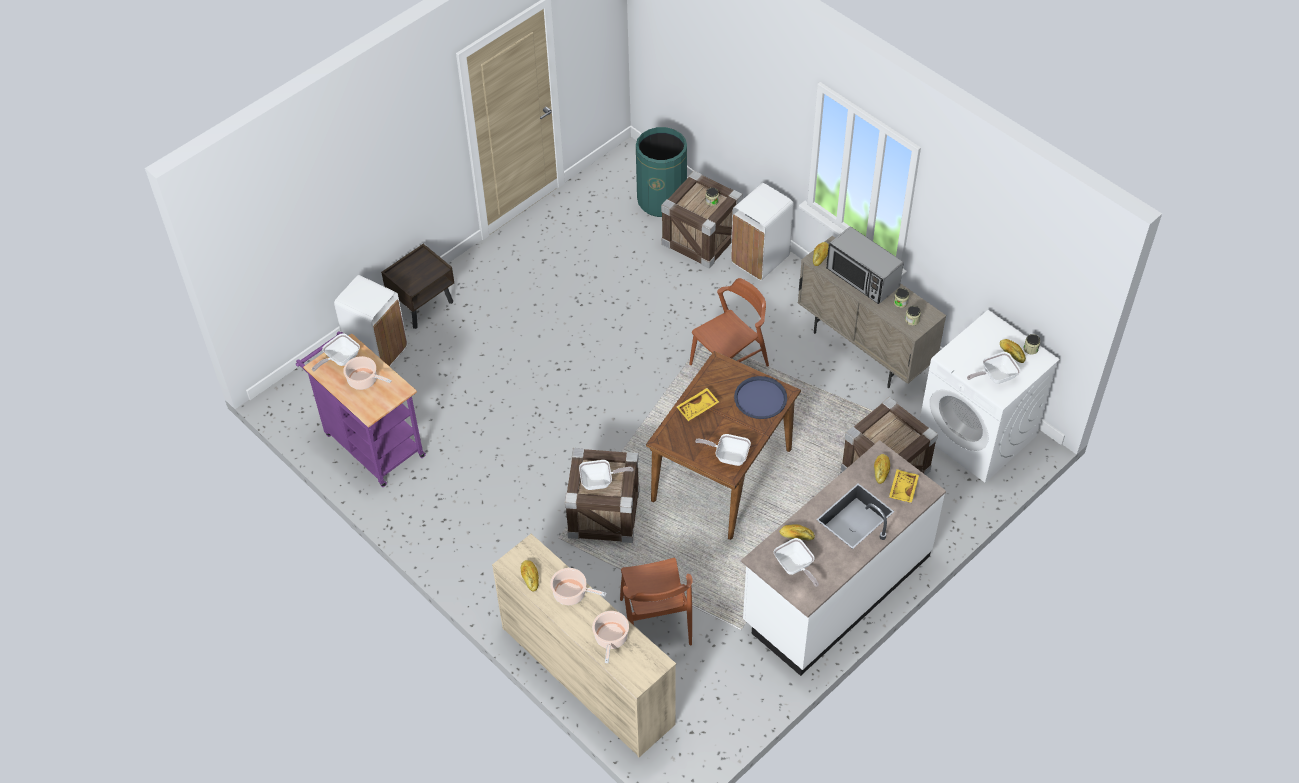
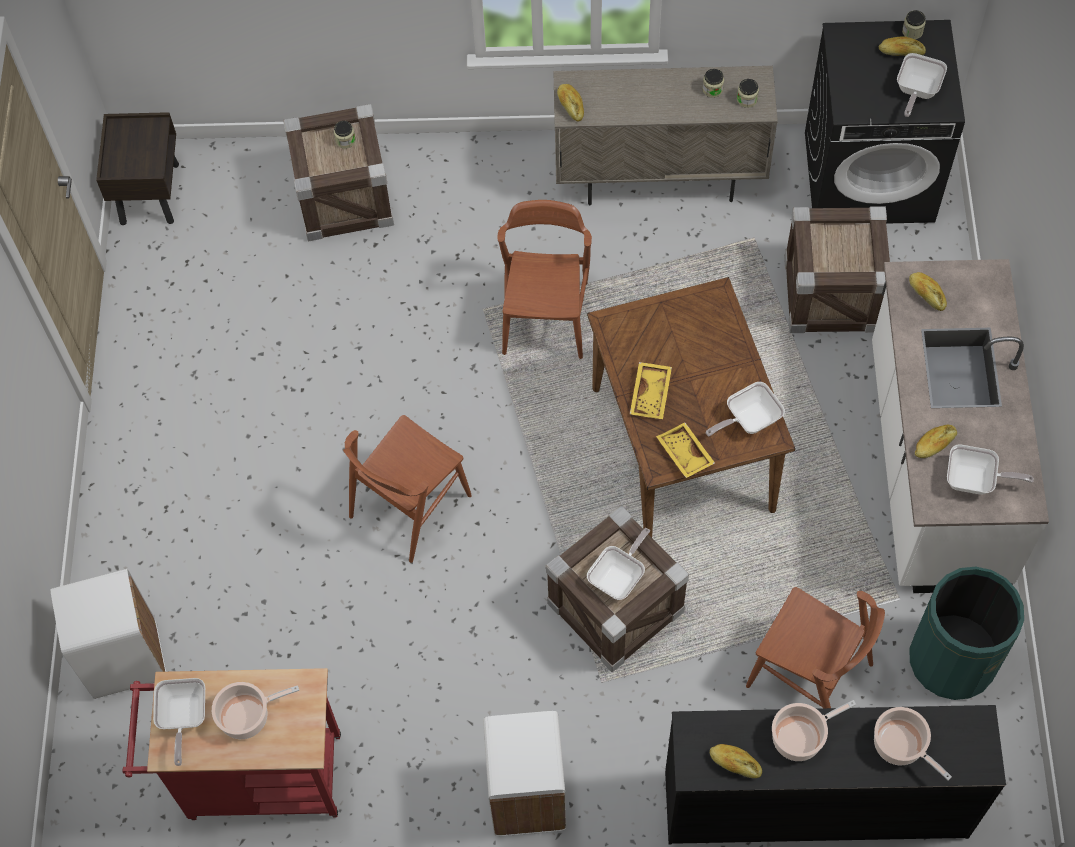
camera: 45 degrees left, 10 degrees up
purple cart [296,331,426,487] -> red cart [122,668,341,820]
brown nightstand [381,244,454,329] -> brown nightstand moved to [96,112,179,225]
beige dresser [492,534,676,757] -> black dresser [665,705,1006,844]
green trash can [636,127,687,217] -> green trash can moved to [910,567,1024,700]
white trash can [731,183,793,280] -> white trash can moved to [483,711,566,836]
blue tray [734,376,787,419] -> none
microwave [826,226,904,304] -> none
yellow tray [889,469,919,503] -> yellow tray moved to [656,423,715,478]
white washing machine [920,310,1060,483] -> black washing machine [805,20,965,224]
none -> brown chair [343,415,472,563]

